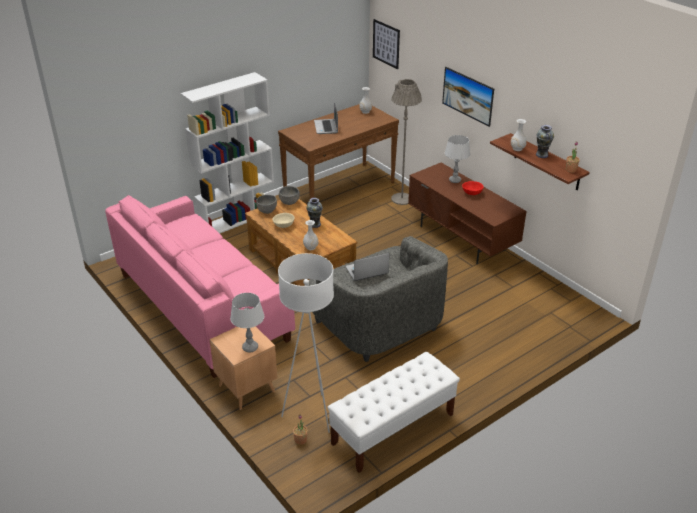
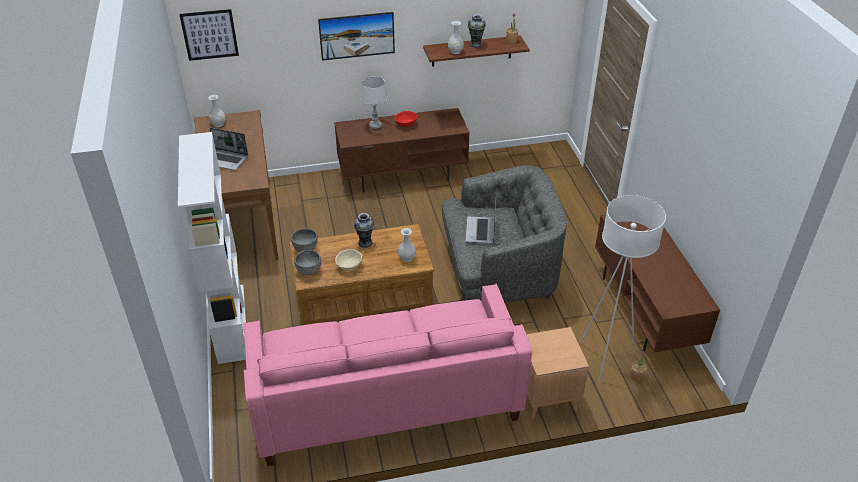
camera: 65 degrees left, 5 degrees up
grey table lamp [230,293,264,352] -> none
white bench [328,352,460,473] -> brown tv stand [595,214,720,352]
grey floor lamp [391,79,422,205] -> none

